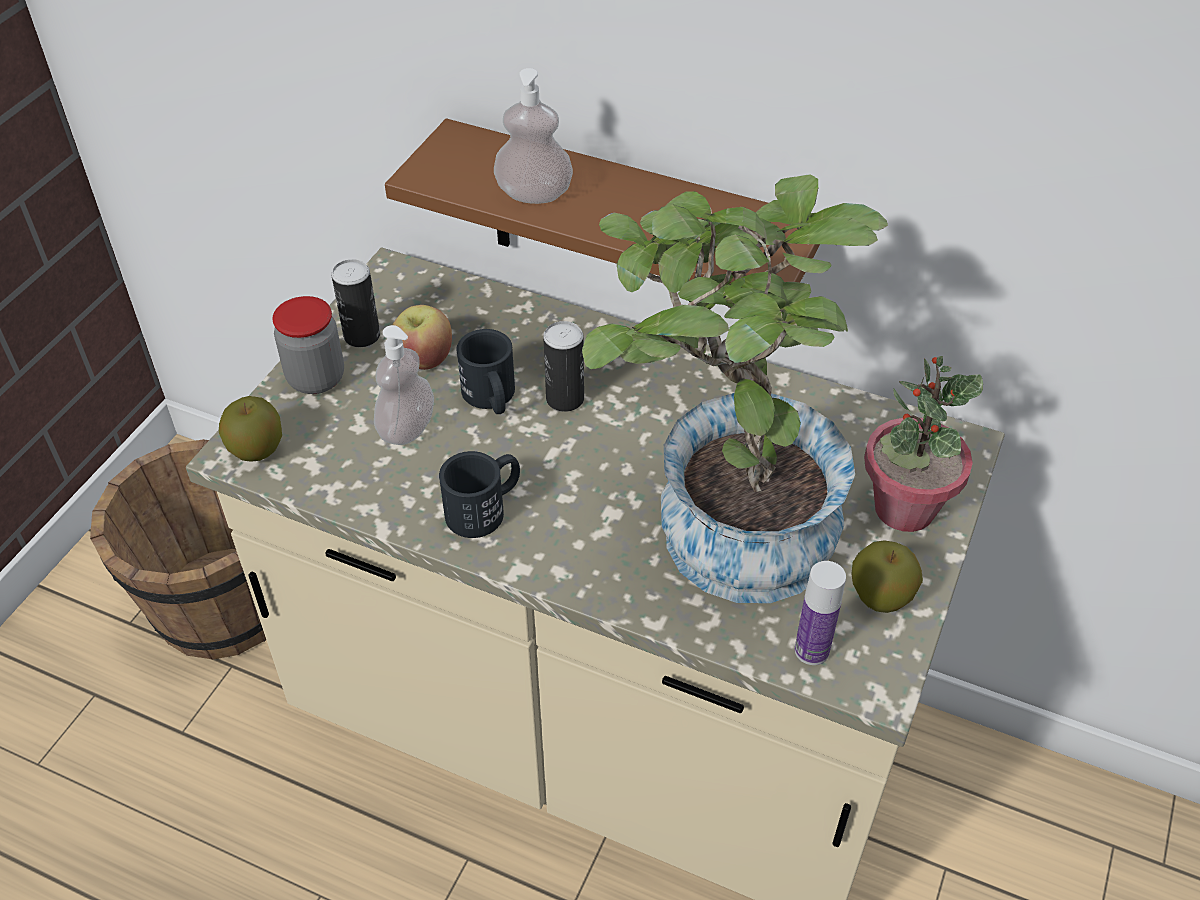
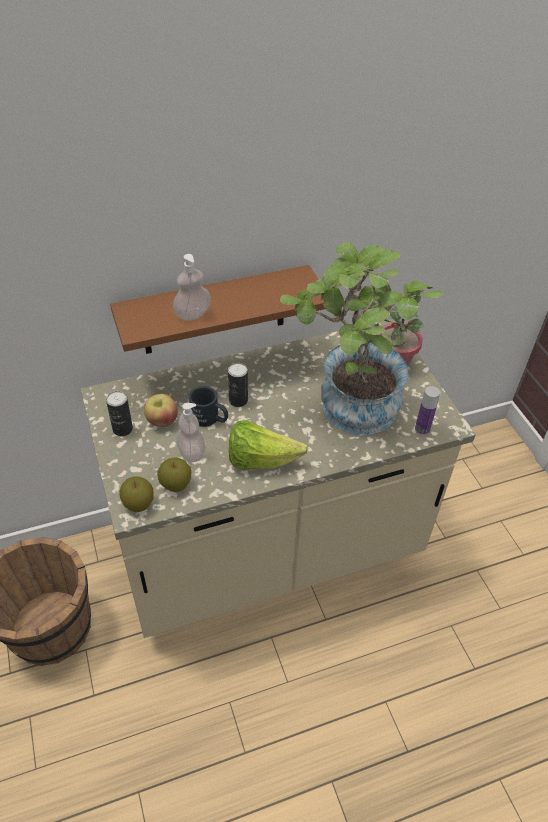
camera: 45 degrees left, 0 degrees up
jar [272,296,344,394] -> none
black mug [439,451,520,538] -> lettuce [229,420,308,470]
apple [852,540,923,613] -> apple moved to [157,457,191,492]

